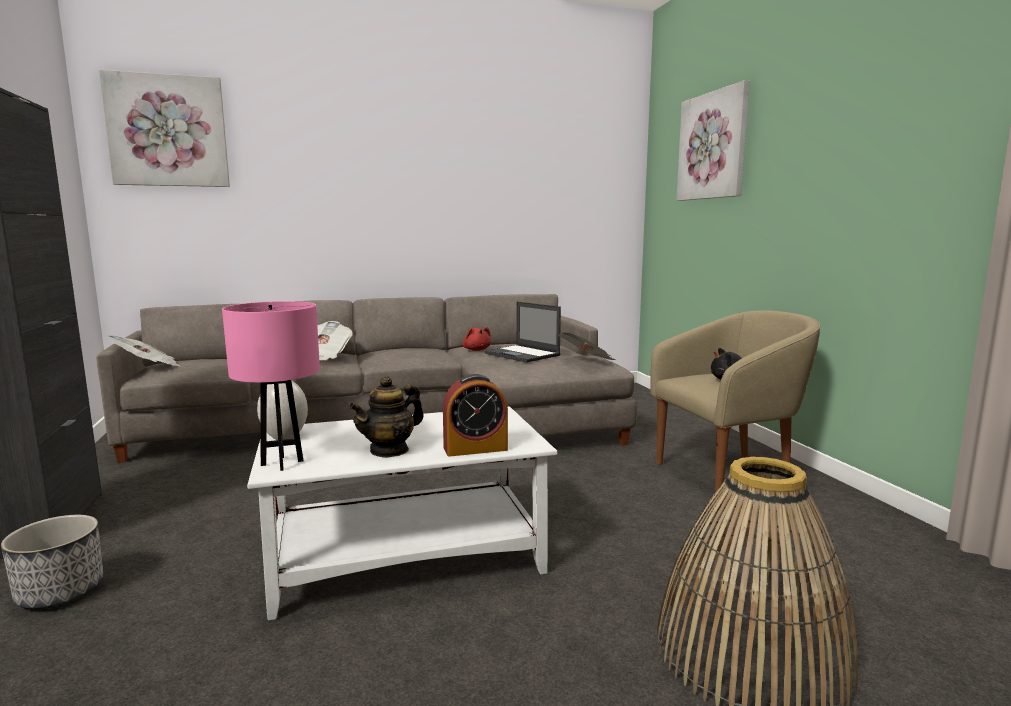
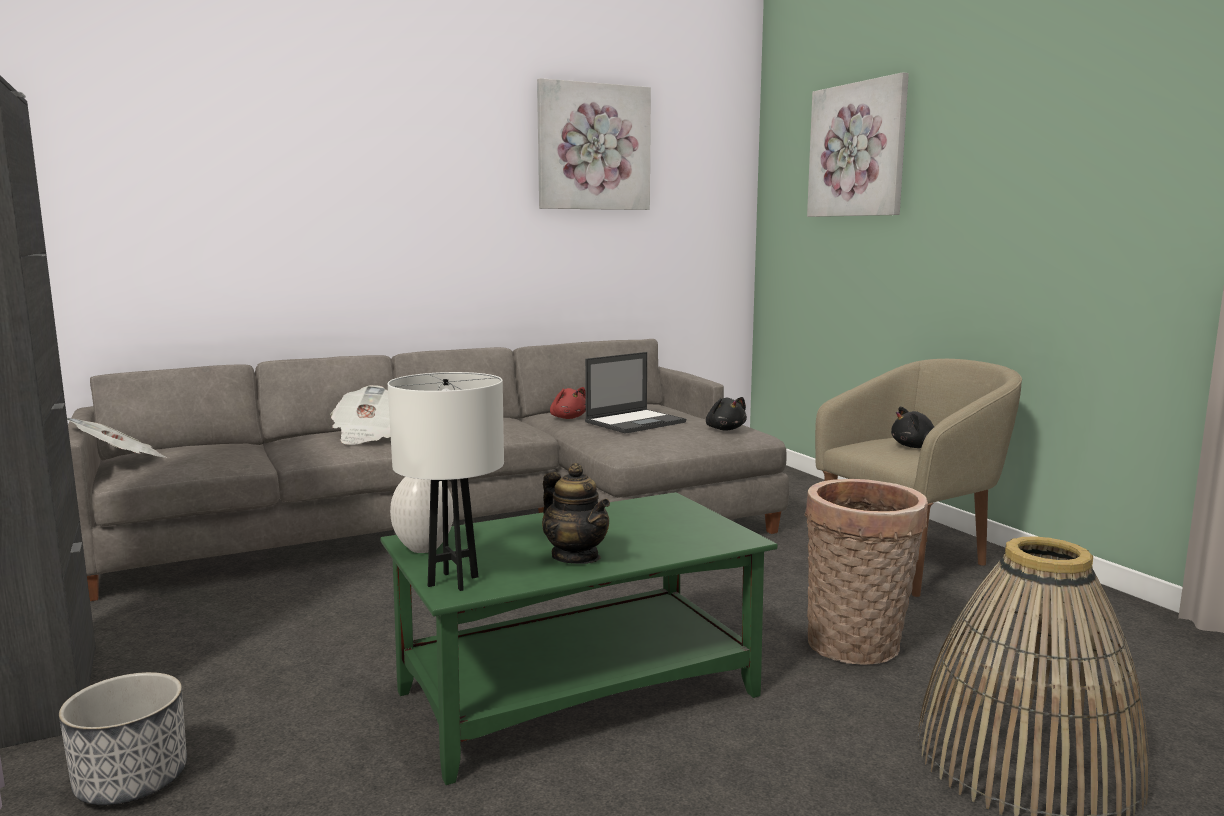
camera: 10 degrees left, 0 degrees up
picture [99,70,230,187] -> picture moved to [537,78,651,210]
pink table lamp [222,301,320,471] -> white table lamp [388,372,504,591]
white coffee table [247,406,557,621] -> green coffee table [380,492,778,785]
teapot [349,376,424,458] -> teapot turned 75 degrees counterclockwise [542,463,610,564]
alarm clock [443,374,508,456] -> none
laptop [484,302,561,363] -> laptop turned 75 degrees counterclockwise [585,352,686,434]
newspaper [558,332,615,360] -> black plush toy [706,397,747,431]
none -> basket [805,479,928,665]

